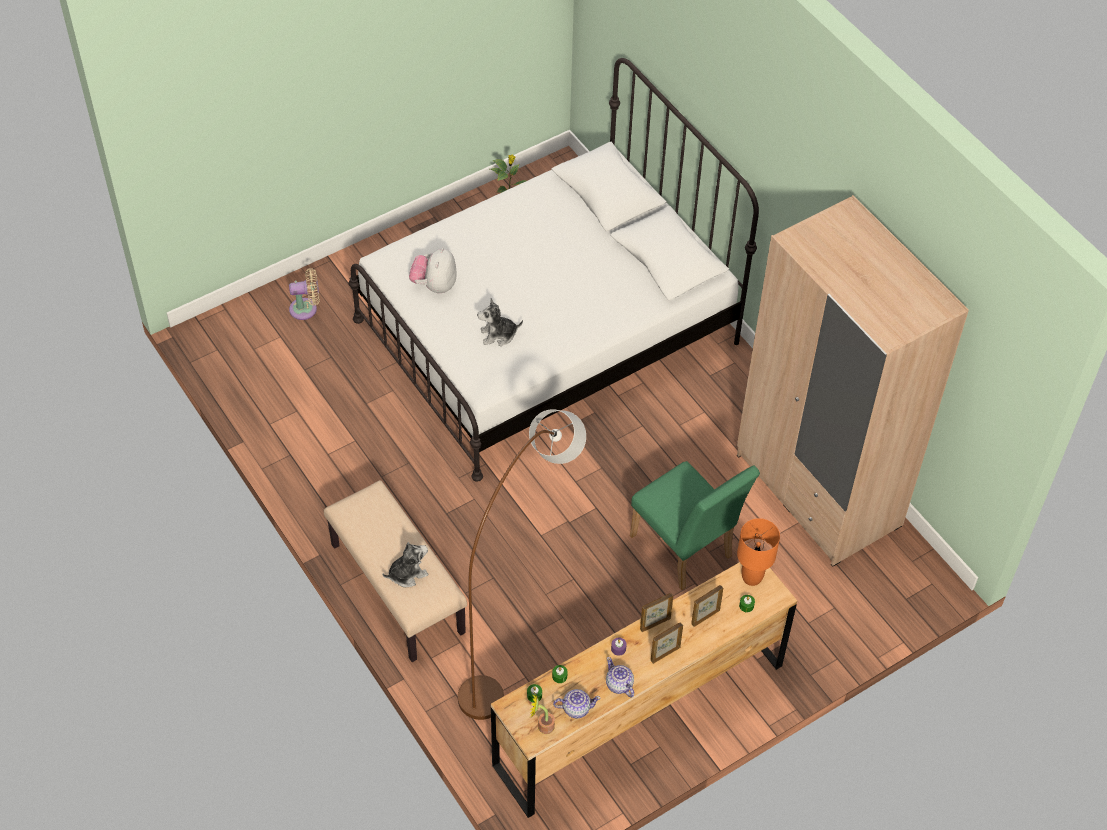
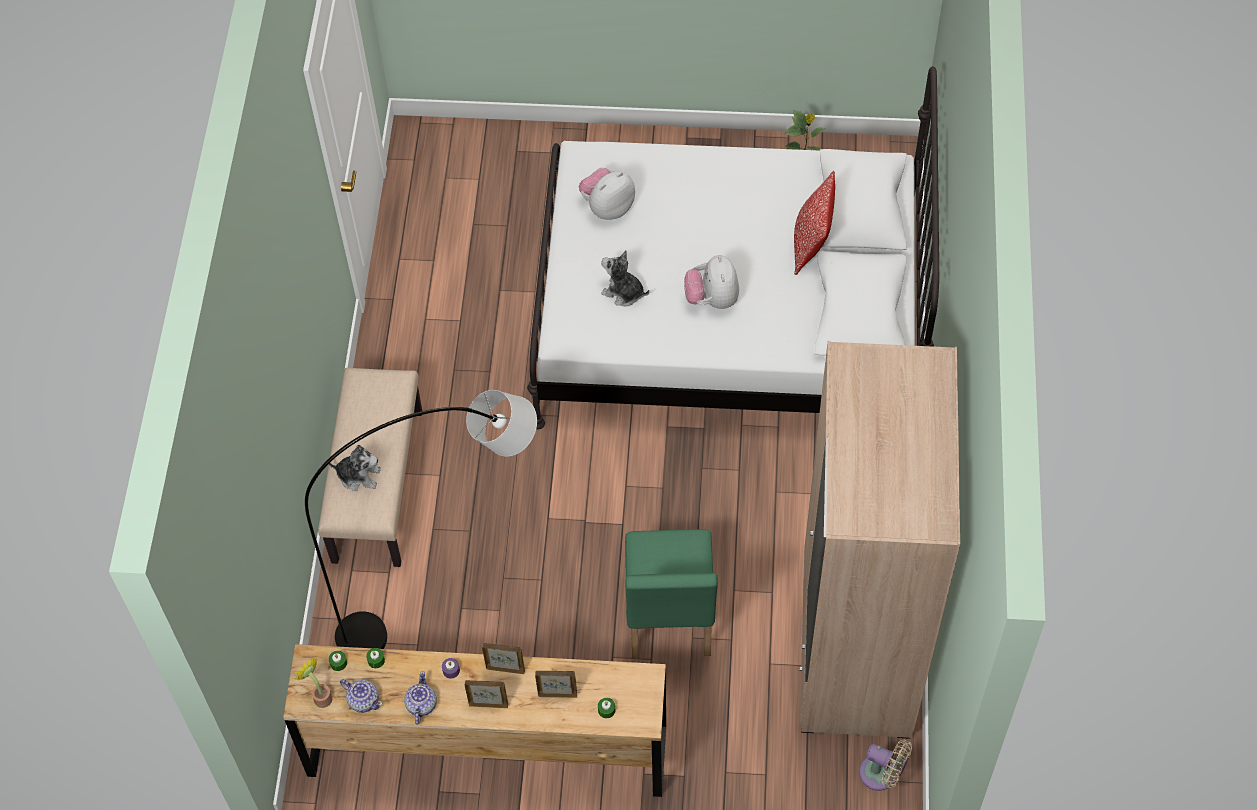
camera: 40 degrees right, 5 degrees up
beige fan [289,268,319,320] -> beige fan moved to [859,740,912,791]
brown floor lamp [458,409,586,720] -> grey floor lamp [305,390,537,649]
orange table lamp [737,518,780,586] -> none
none -> plush toy [684,255,739,309]
none -> pillow [794,171,835,275]

